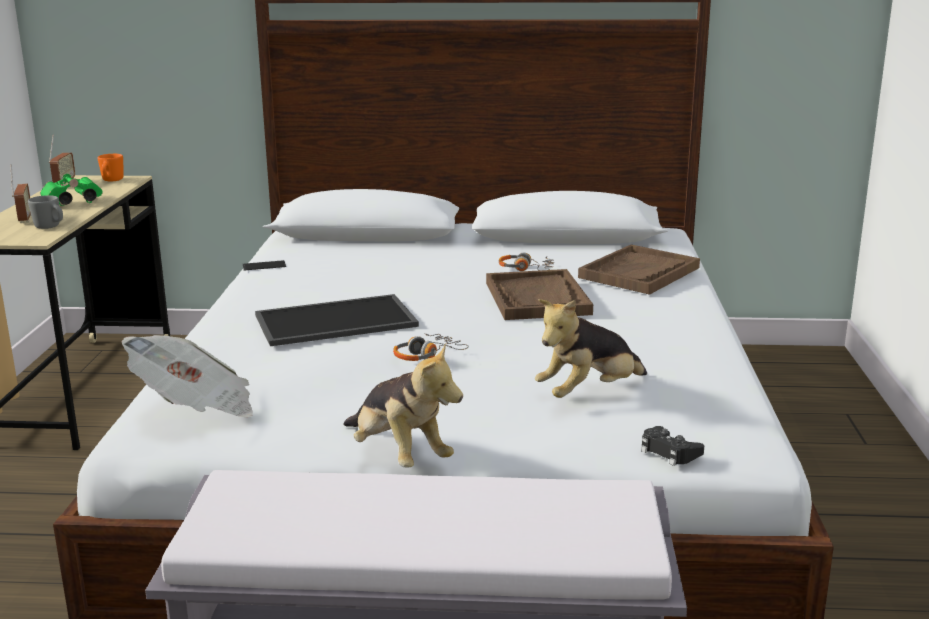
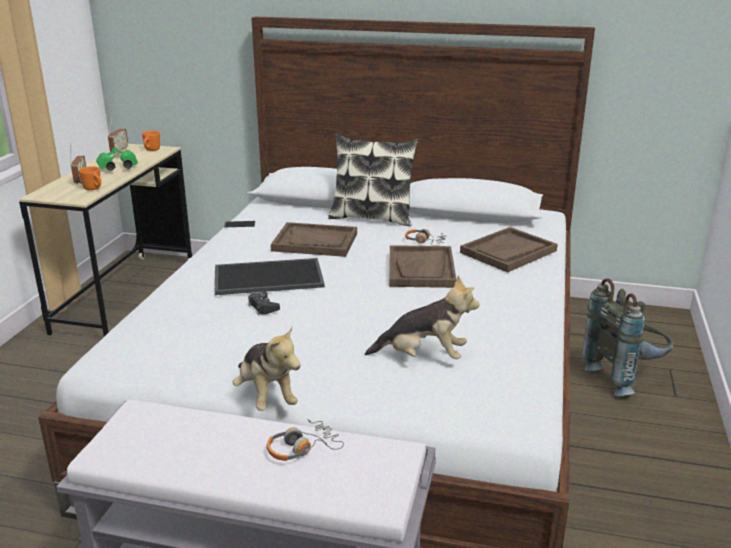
camera: 10 degrees right, 5 degrees up
grey mug [28,195,63,229] -> orange mug [79,166,101,190]
newspaper [121,335,253,417] -> none
headphones [393,333,469,361] -> headphones moved to [267,418,344,461]
plush toy [535,299,647,398] -> plush toy turned 150 degrees counterclockwise [365,276,480,359]
black game controller [641,426,704,466] -> black game controller moved to [248,292,280,315]
none -> brown tray [271,222,357,257]
none -> pillow [328,134,418,226]
none -> grey backpack [582,278,673,396]

